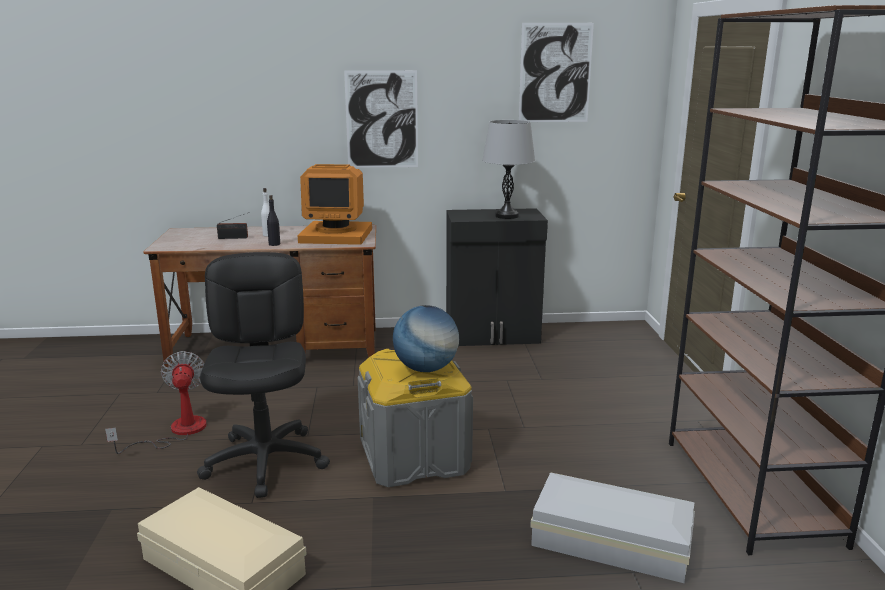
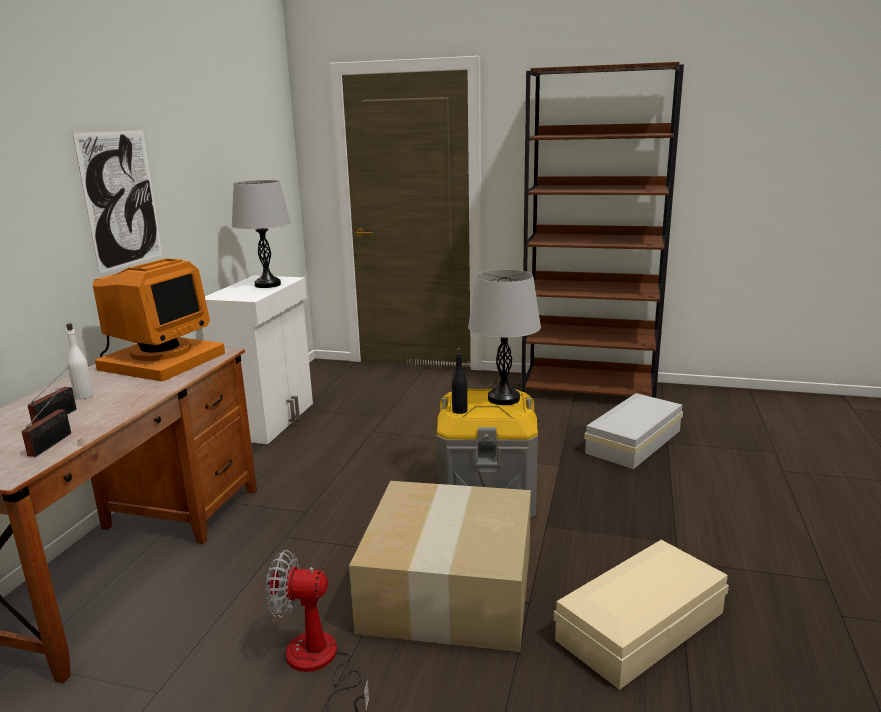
camera: 70 degrees left, 0 degrees up
black office chair [197,252,330,498] -> cardboard box [349,481,531,652]
black bottle [267,195,280,246] -> black bottle moved to [452,348,467,414]
globe [393,305,459,372] -> grey table lamp [468,270,541,405]
black cabinet [446,208,548,346] -> white cabinet [202,275,313,444]
picture [519,23,594,122] -> none
none -> radio [22,388,71,457]

